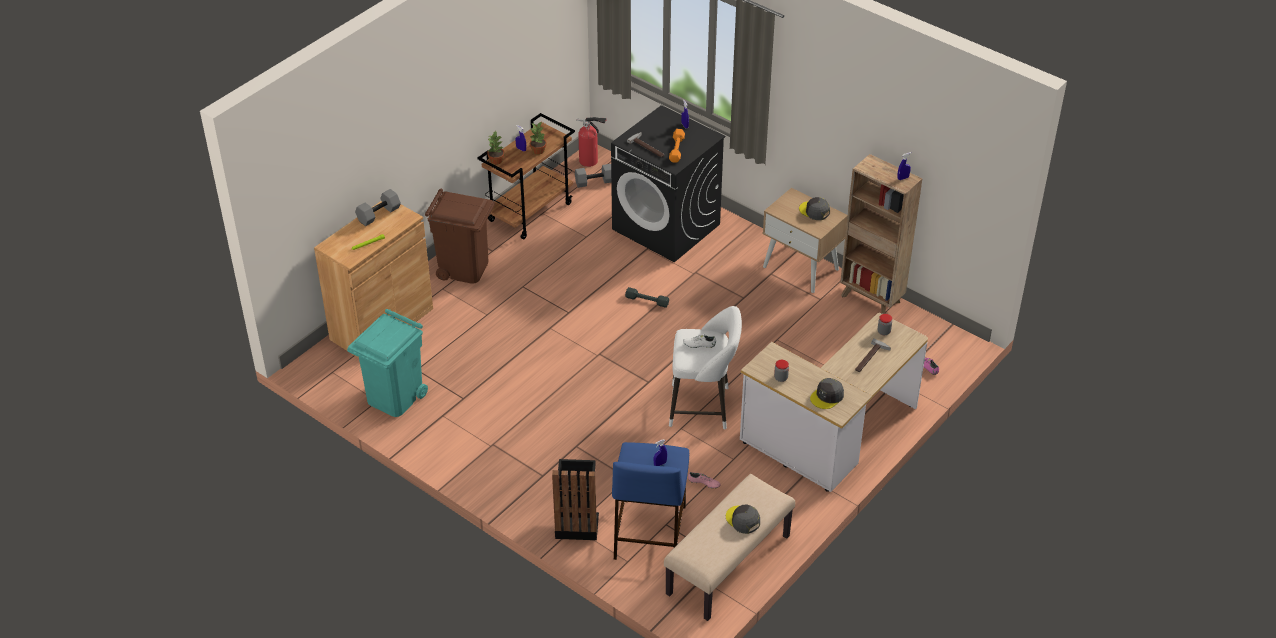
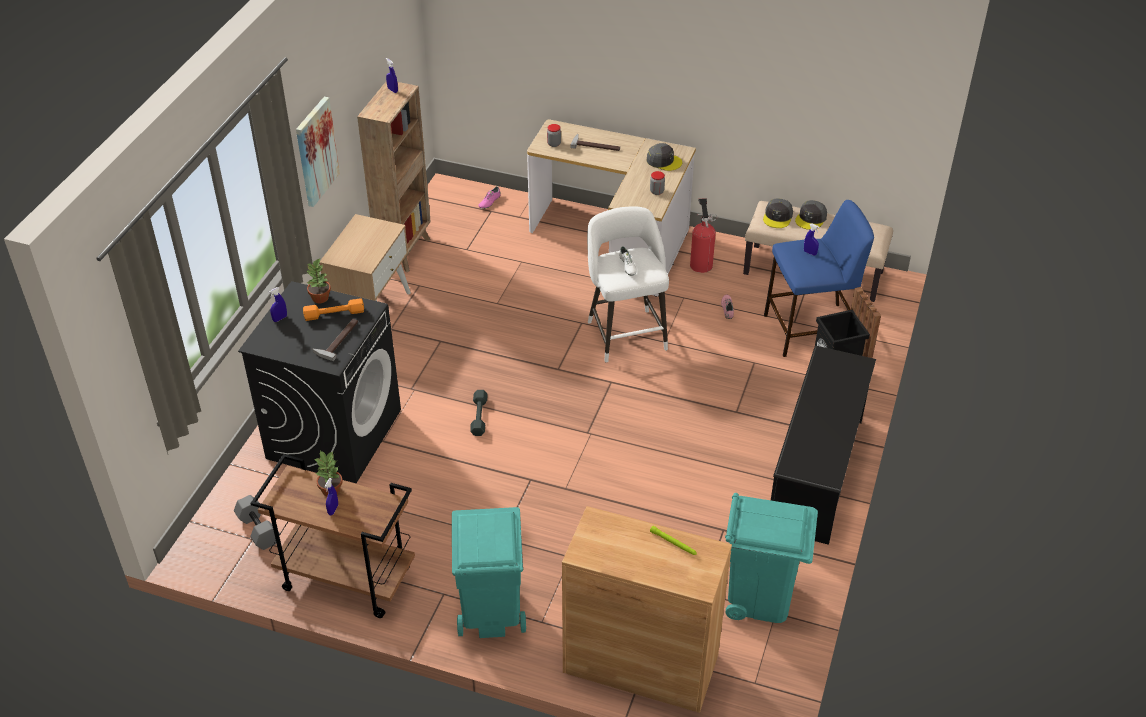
camera: 110 degrees left, 0 degrees up
grey dumbbell [355,189,401,226] -> none
brown trash can [425,188,495,284] -> turquoise trash can [452,507,526,638]
potted plant [487,131,504,165] -> potted plant moved to [306,259,331,303]
fire extinguisher [576,116,607,167] -> fire extinguisher moved to [690,198,717,273]
grey cap [799,197,830,220] -> grey cap moved to [763,199,793,228]
none -> picture [296,97,340,207]
none -> black shoe rack [771,345,876,545]

